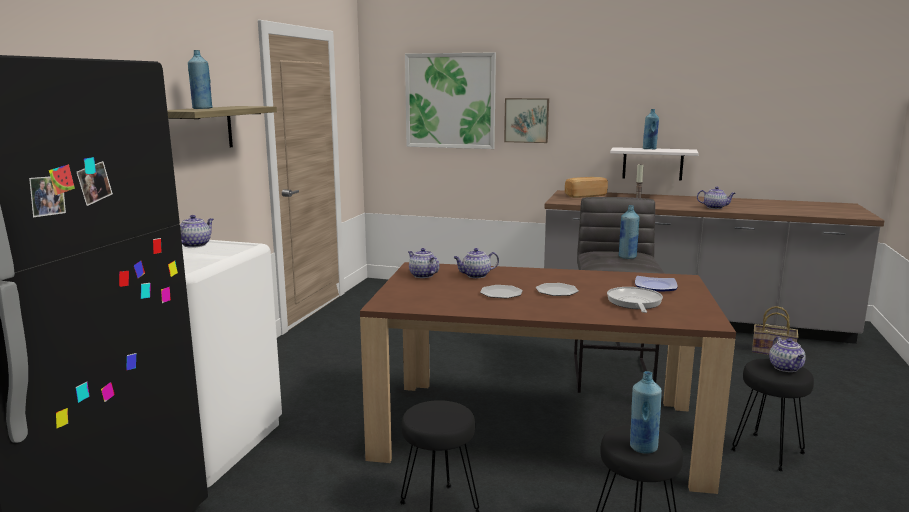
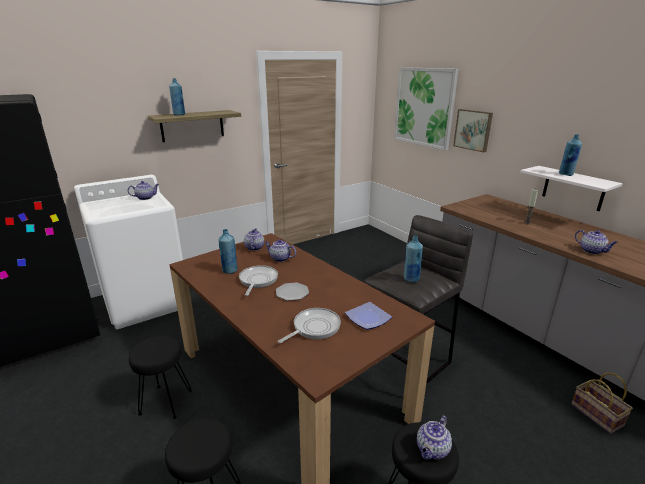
camera: 40 degrees right, 10 degrees up
plate [480,285,523,298] -> frying pan [239,265,278,296]
bread [565,177,608,198] -> none
blue bottle [630,371,662,454] -> blue bottle moved to [219,229,238,274]

